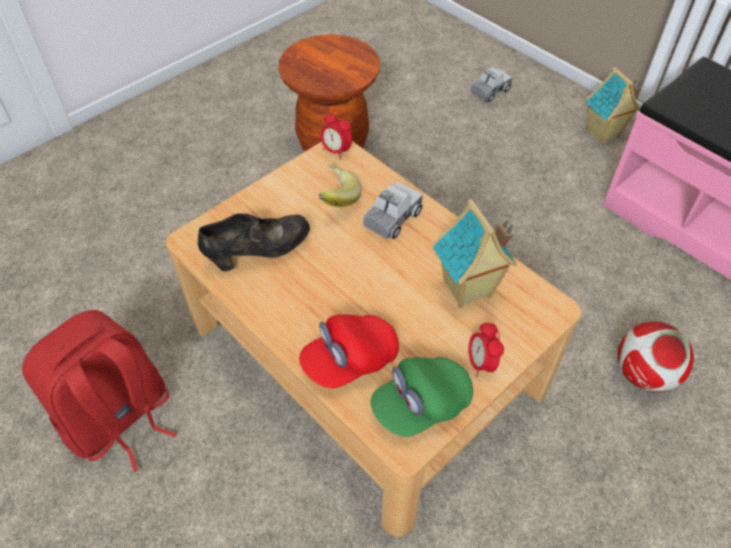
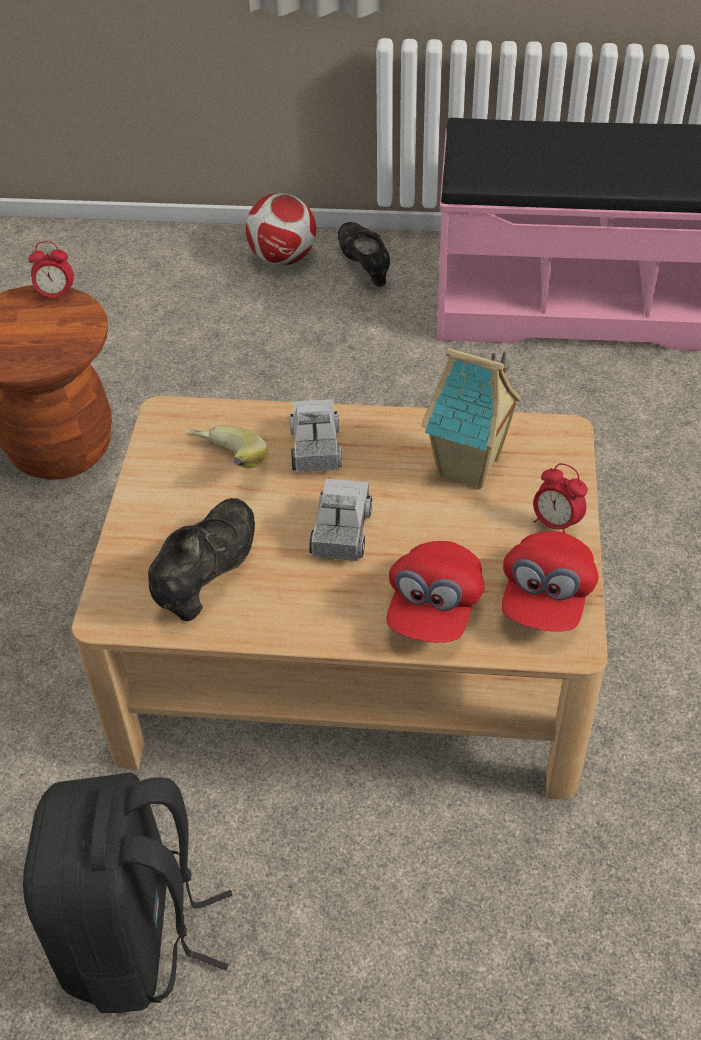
camera: 40 degrees left, 5 degrees down
red backpack [22,310,177,472] -> black backpack [23,773,233,1013]
alarm clock [321,110,352,160] -> alarm clock moved to [28,241,74,302]
green cap [371,357,473,437] -> red cap [502,531,599,632]
toy truck [470,67,512,102] -> toy truck moved to [309,479,372,561]
toy house [586,67,641,144] -> black shoe [338,222,390,287]
football [617,322,694,393] -> football moved to [246,193,316,266]

